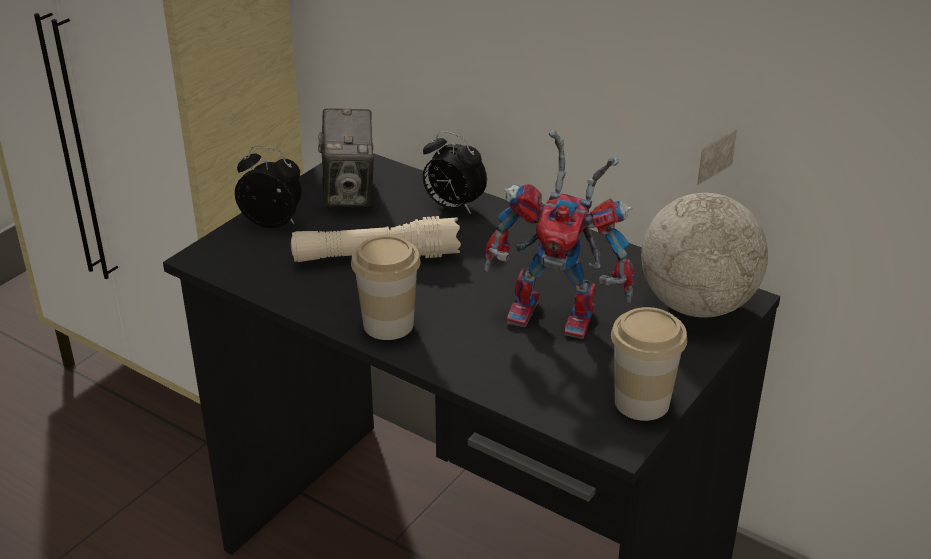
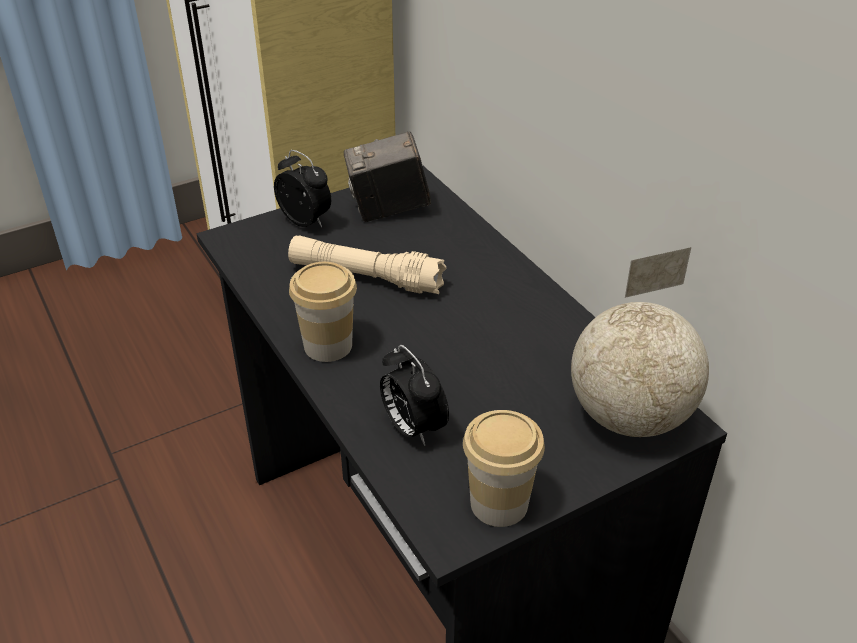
camera: 25 degrees right, 5 degrees up
camera [318,108,374,207] -> camera turned 60 degrees clockwise [344,131,431,222]
alarm clock [422,131,487,214] -> alarm clock moved to [380,345,449,446]
toy robot [483,129,636,339] -> none

